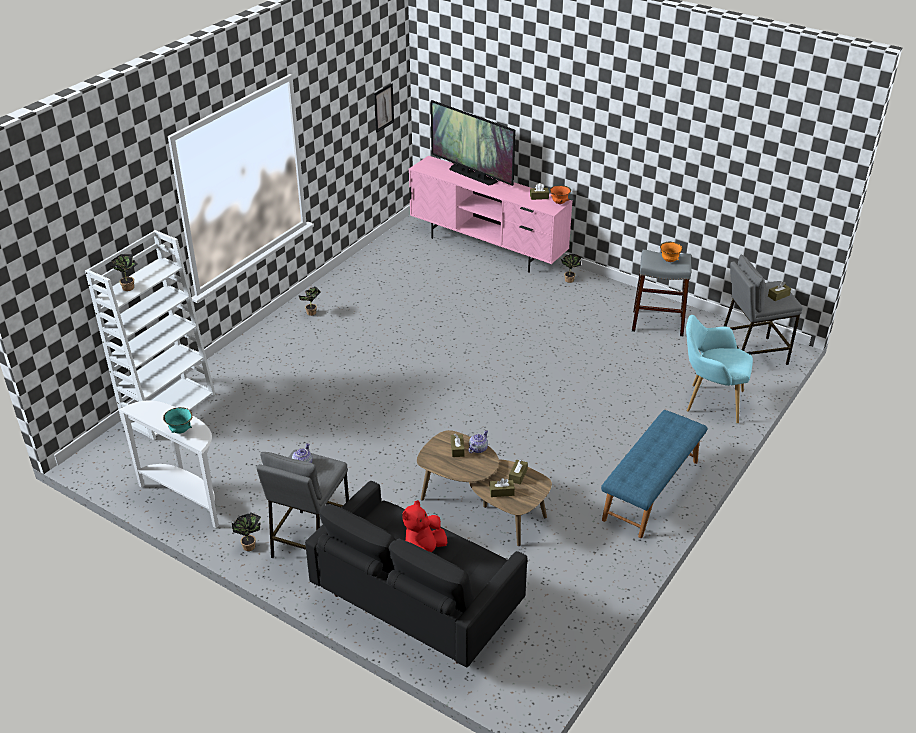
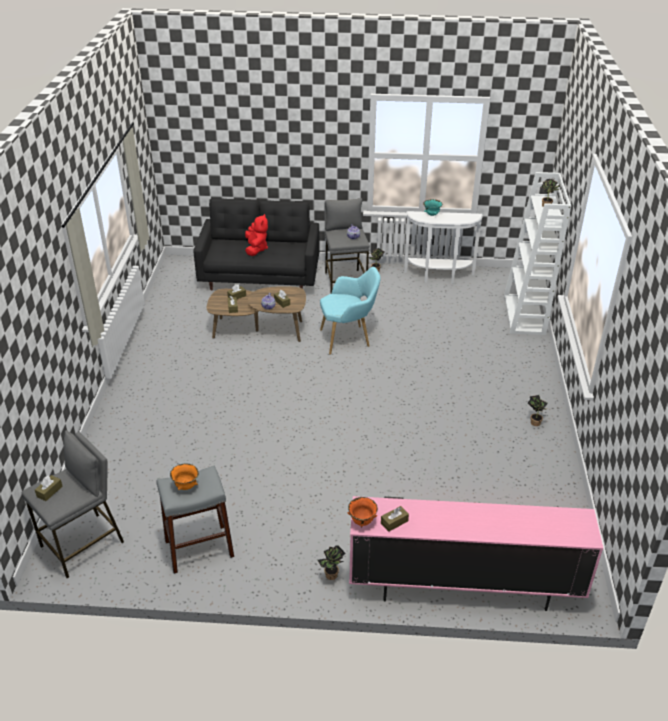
camera: 150 degrees right, 0 degrees up
picture [374,84,394,133] -> none
television [431,100,516,186] -> none
blue bench [601,410,707,538] -> none
turquoise armchair [686,315,753,423] -> turquoise armchair moved to [320,267,381,354]

